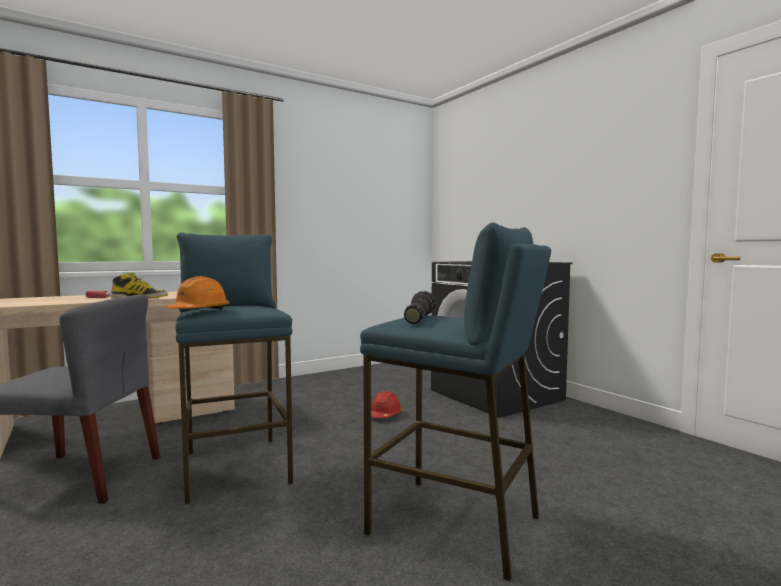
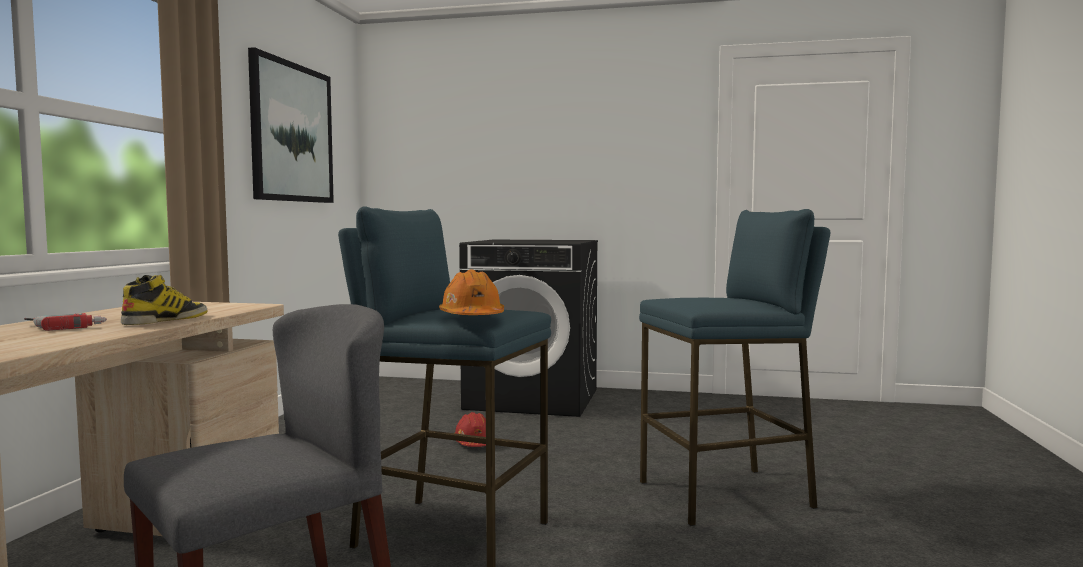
camera: 45 degrees left, 0 degrees up
flashlight [404,291,436,324] -> none
none -> picture [248,47,334,203]

